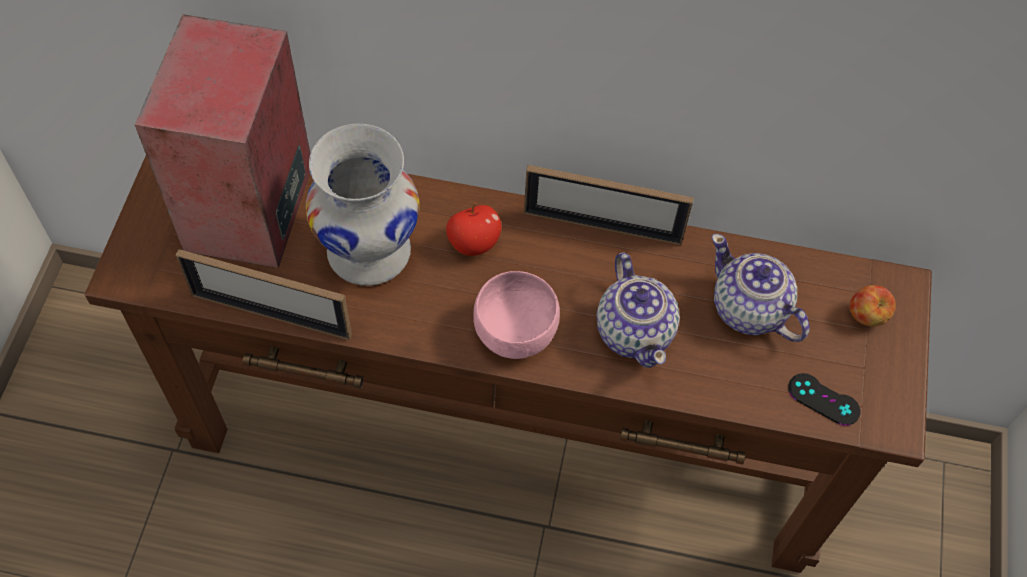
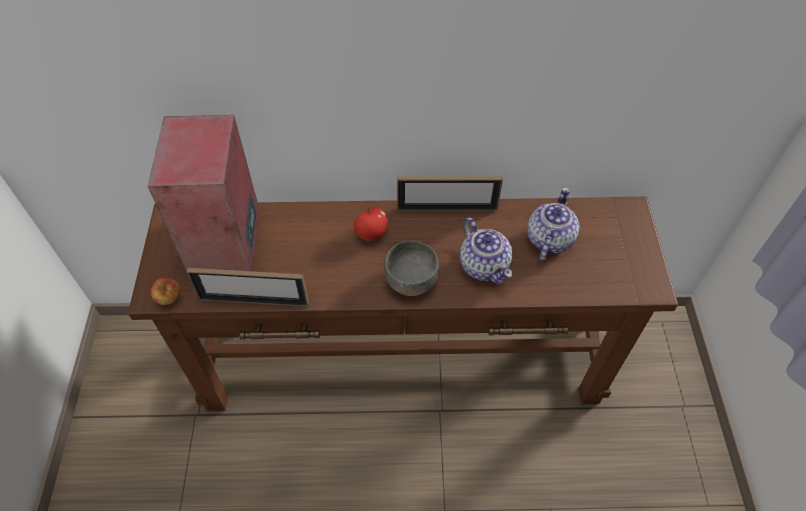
camera: 10 degrees left, 5 degrees down
white vase [306,124,420,286] -> none
pink bowl [473,271,560,359] -> grey bowl [384,241,439,296]
teapot [711,234,810,342] -> teapot turned 75 degrees clockwise [527,187,579,261]
black game controller [788,373,860,426] -> none
apple [849,285,895,326] -> apple moved to [151,278,180,305]

